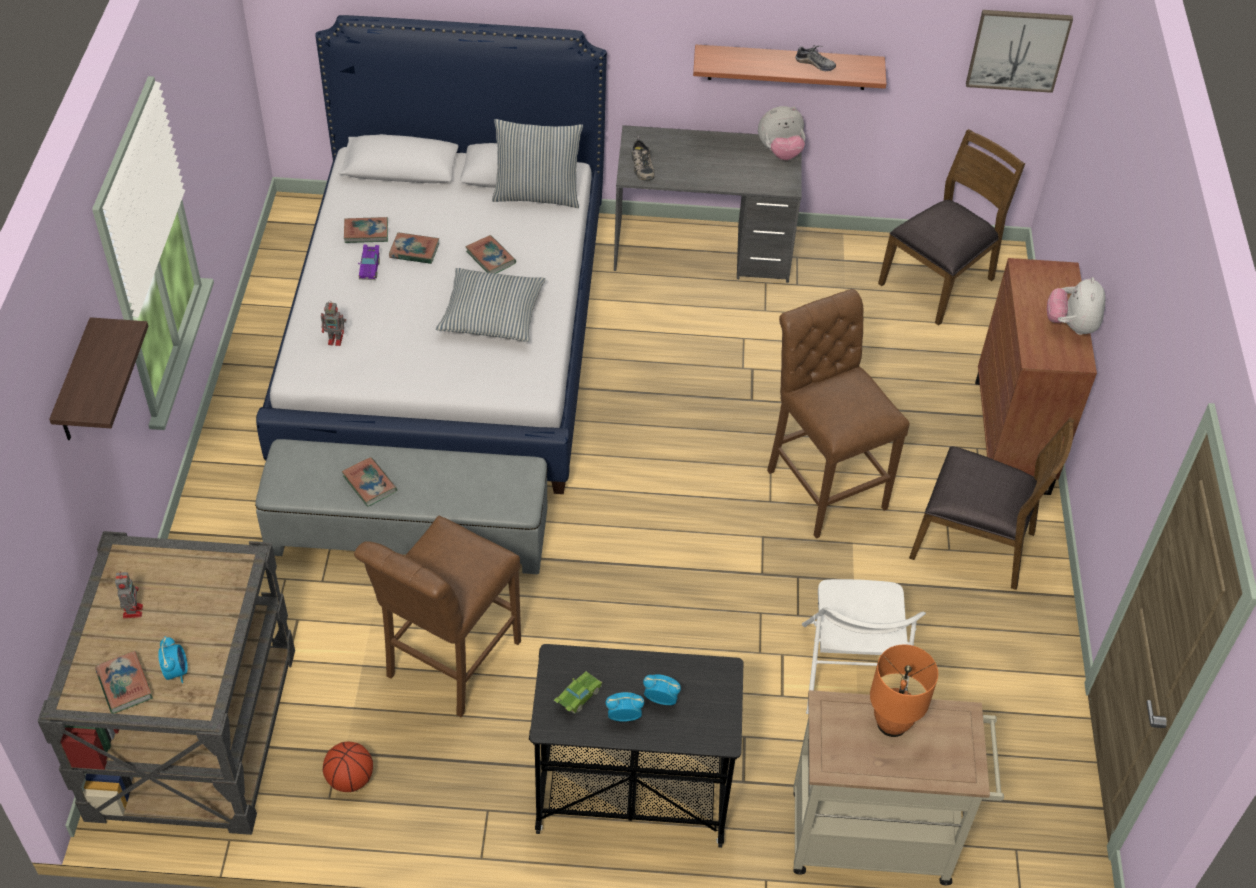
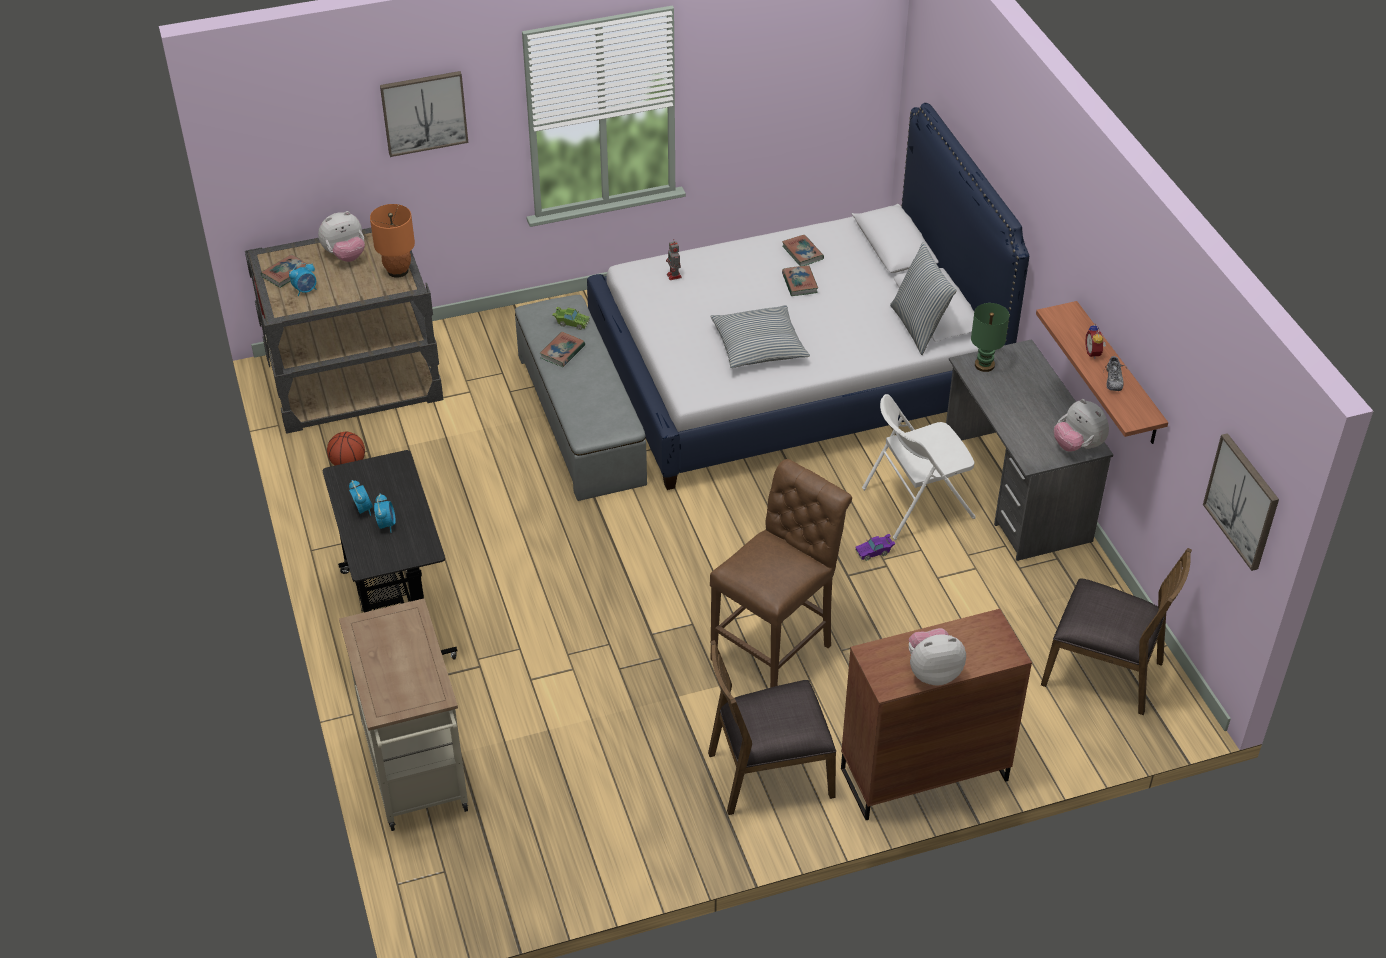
camera: 70 degrees right, 5 degrees down
shelf [49,317,148,440] -> picture [380,71,468,157]
toy robot [115,572,143,618] -> plush toy [318,211,365,262]
brown stool [354,516,521,717] -> none
purple toy car [358,245,380,280] -> purple toy car moved to [855,534,896,561]
book [466,235,516,273] -> none
green toy car [554,671,602,714] -> green toy car moved to [553,307,590,330]
shoe [631,136,655,181] -> green table lamp [971,303,1010,372]
white chair [802,579,926,714] -> white chair moved to [862,394,975,540]
orange table lamp [870,645,938,737] -> orange table lamp moved to [370,204,415,278]
brown chair [909,417,1074,590] -> brown chair turned 75 degrees clockwise [708,640,836,815]
none -> alarm clock [1085,323,1106,359]

